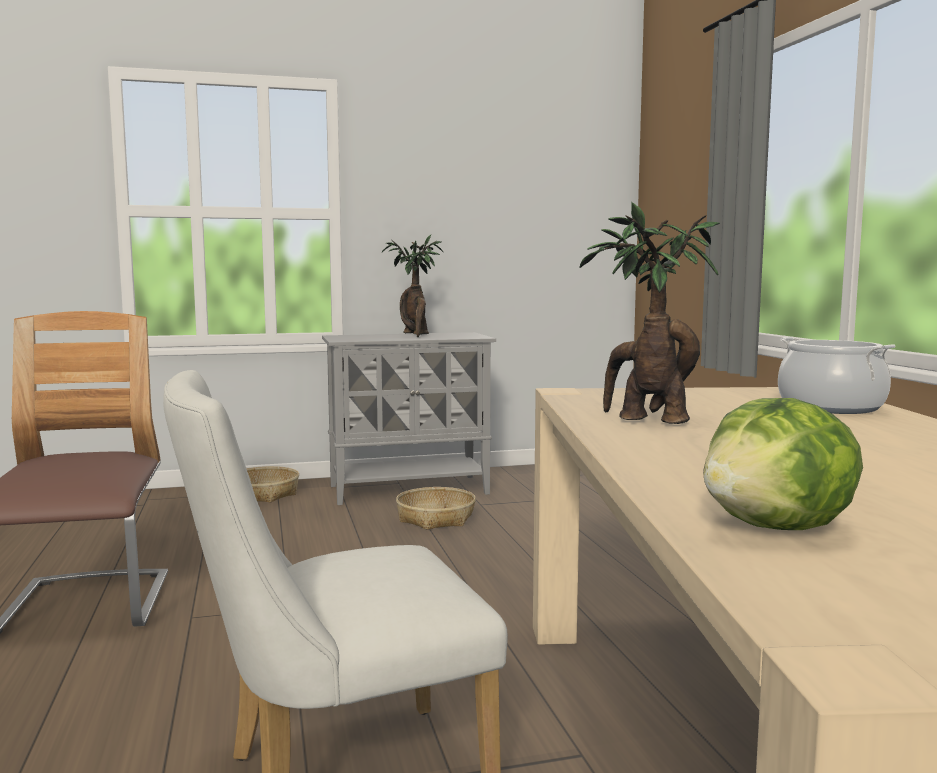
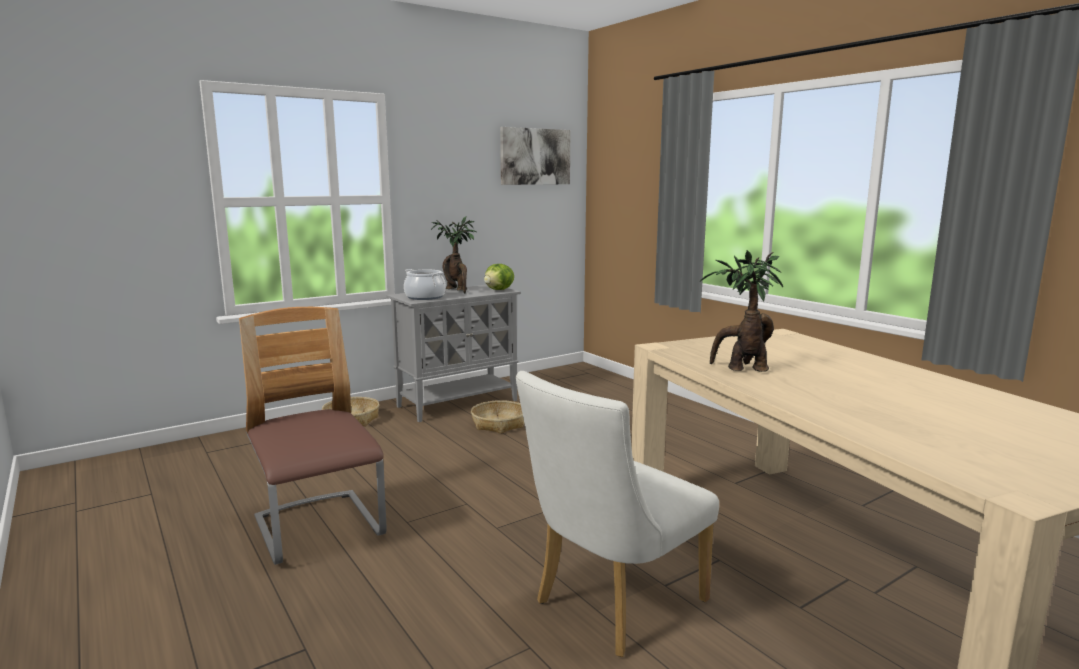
camera: 20 degrees left, 5 degrees up
lettuce [703,398,863,530] -> lettuce moved to [484,264,514,290]
cooking pot [778,337,896,414] -> cooking pot moved to [404,269,446,300]
none -> picture [500,127,571,185]

